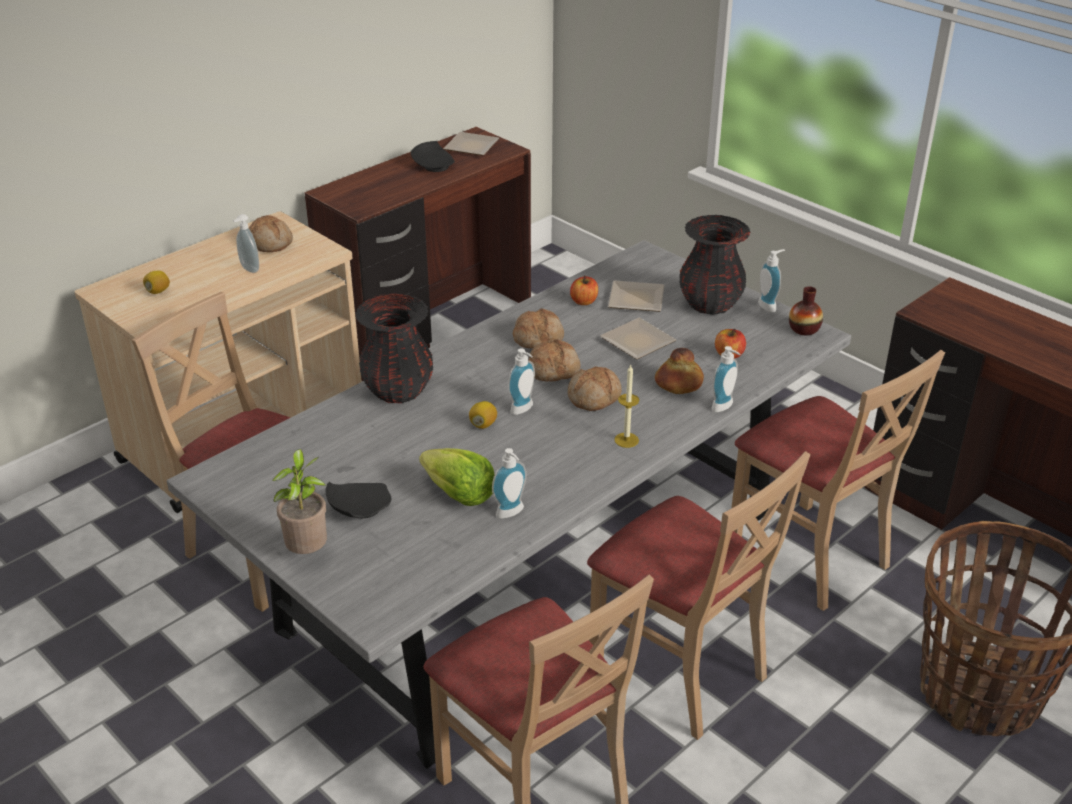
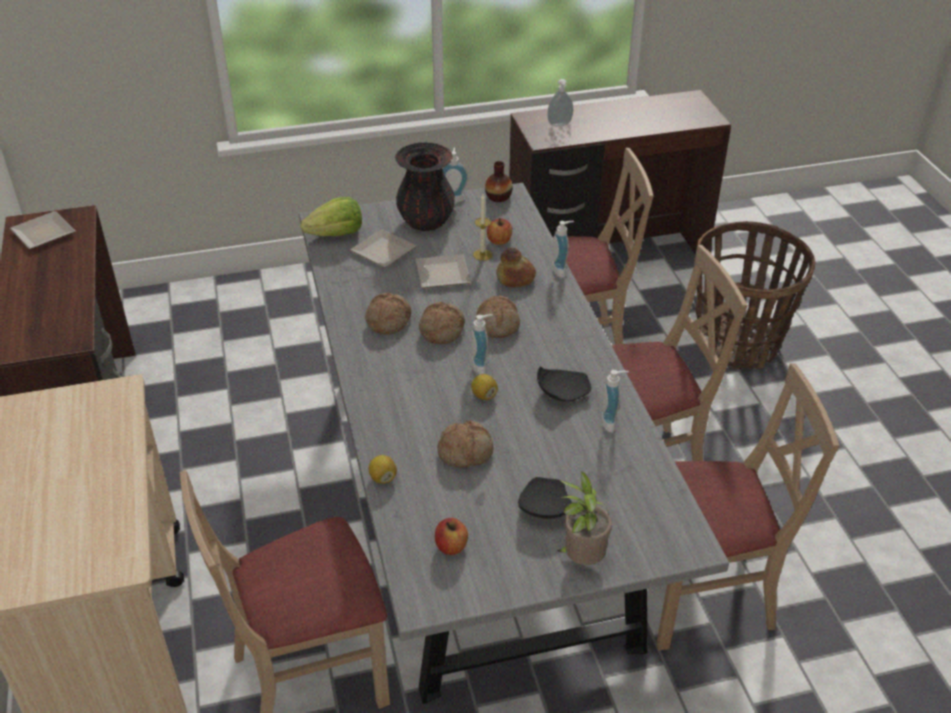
camera: 60 degrees left, 5 degrees up
lemon [143,271,170,294] -> lemon moved to [368,455,397,484]
soap dispenser [232,214,259,273] -> soap dispenser moved to [547,79,573,127]
bread [249,215,293,252] -> bread moved to [437,421,493,467]
black vase [355,294,433,403] -> none
black plate [411,141,455,172] -> black plate moved to [537,366,592,402]
lettuce [419,448,495,506] -> lettuce moved to [300,197,362,236]
apple [570,276,598,305] -> apple moved to [435,518,468,555]
candle [614,364,639,448] -> candle moved to [473,194,492,261]

